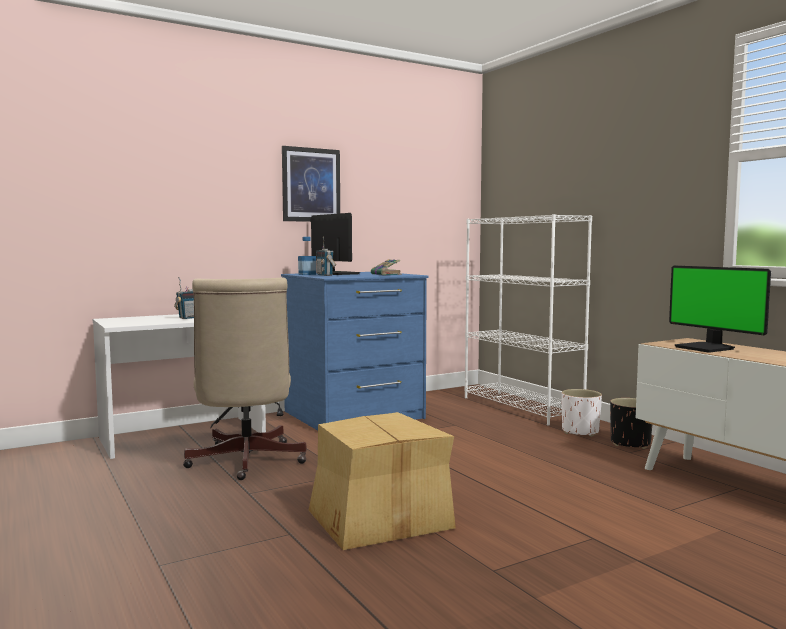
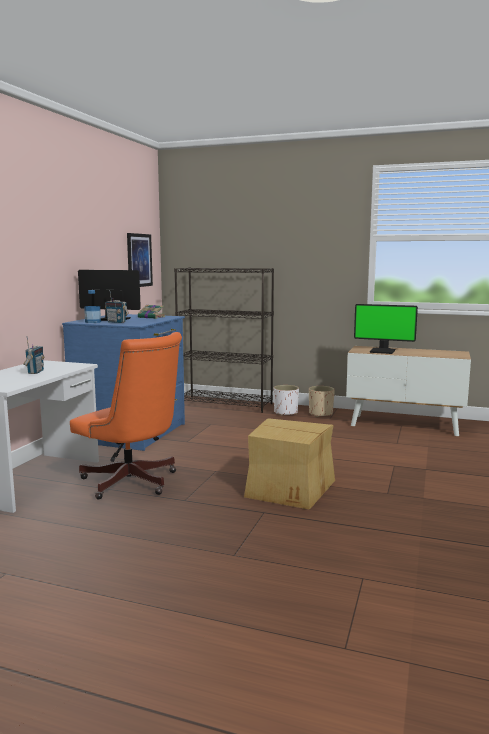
camera: 40 degrees left, 5 degrees up
beige office chair [183,278,307,480] -> orange office chair [70,332,182,500]
picture [282,146,340,222] -> picture moved to [127,233,153,287]
white bookcase [465,214,592,425] -> black bookcase [174,267,274,413]
black planter [610,398,652,449] -> beige planter [309,386,335,417]

